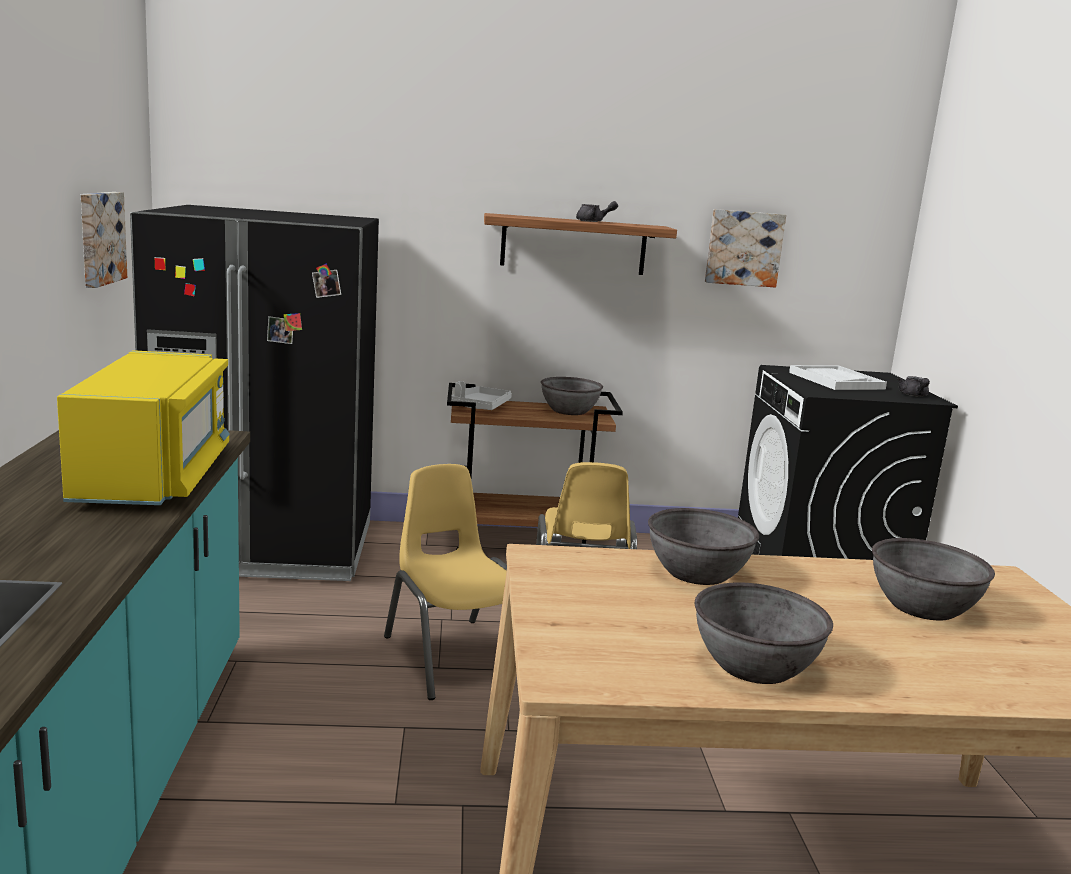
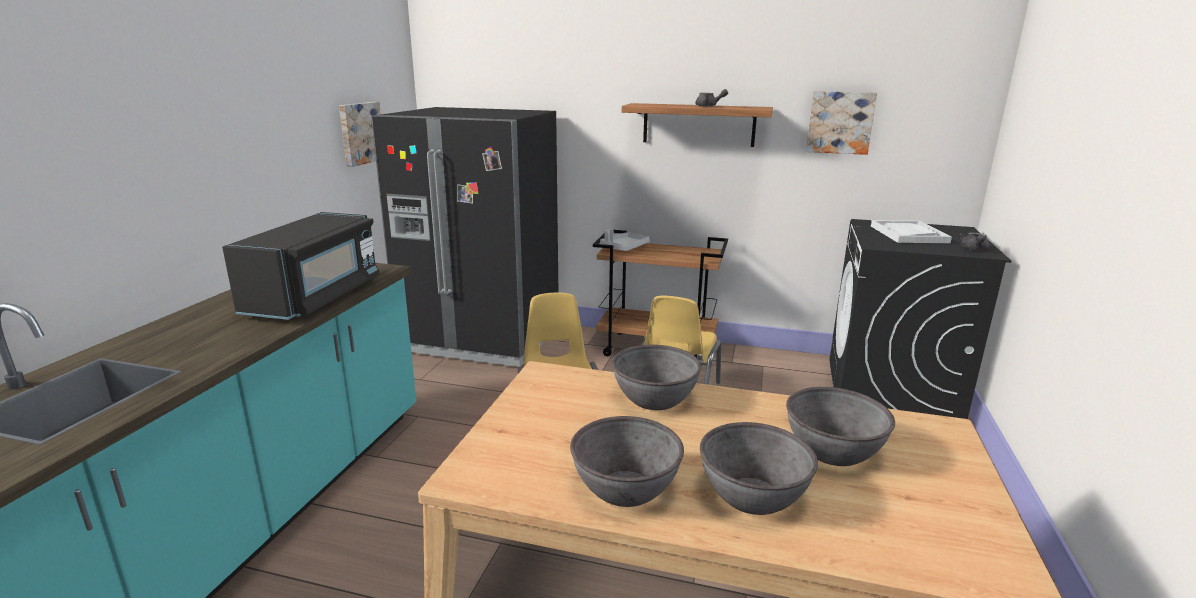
camera: 20 degrees right, 5 degrees up
yellow microwave [57,350,230,505] -> black microwave [222,212,379,320]
grey bowl [541,377,603,415] -> grey bowl moved to [700,422,818,515]

